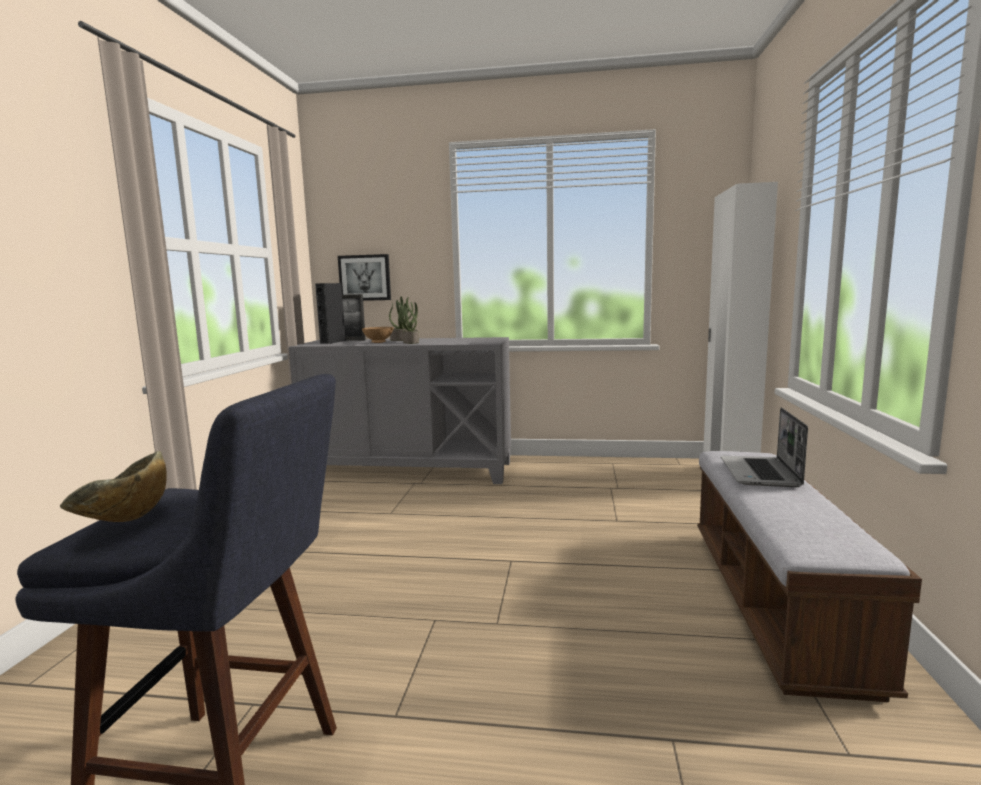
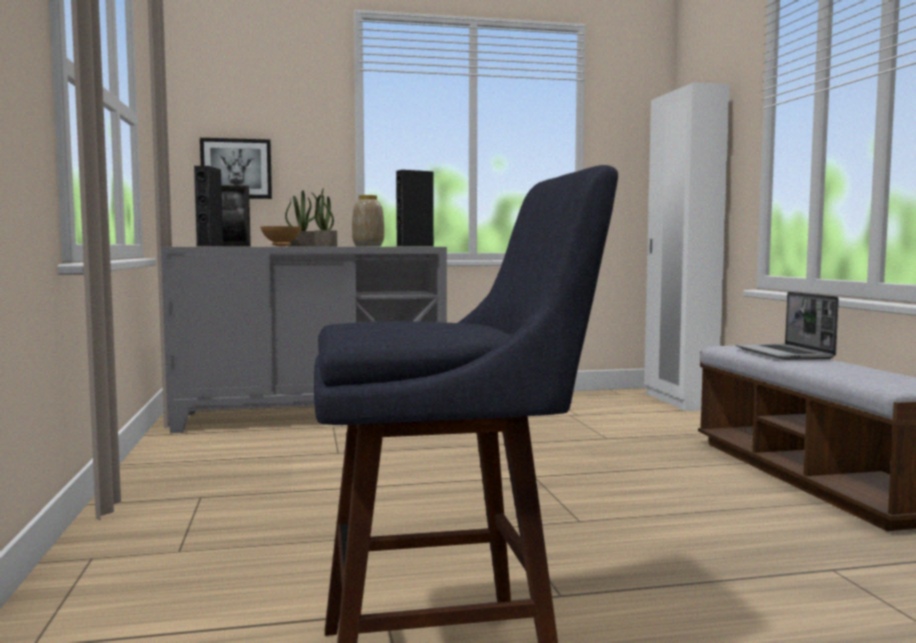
camera: 20 degrees left, 5 degrees down
bowl [60,451,167,522] -> none
none -> vase [352,195,384,246]
none -> black speaker [396,170,434,246]

